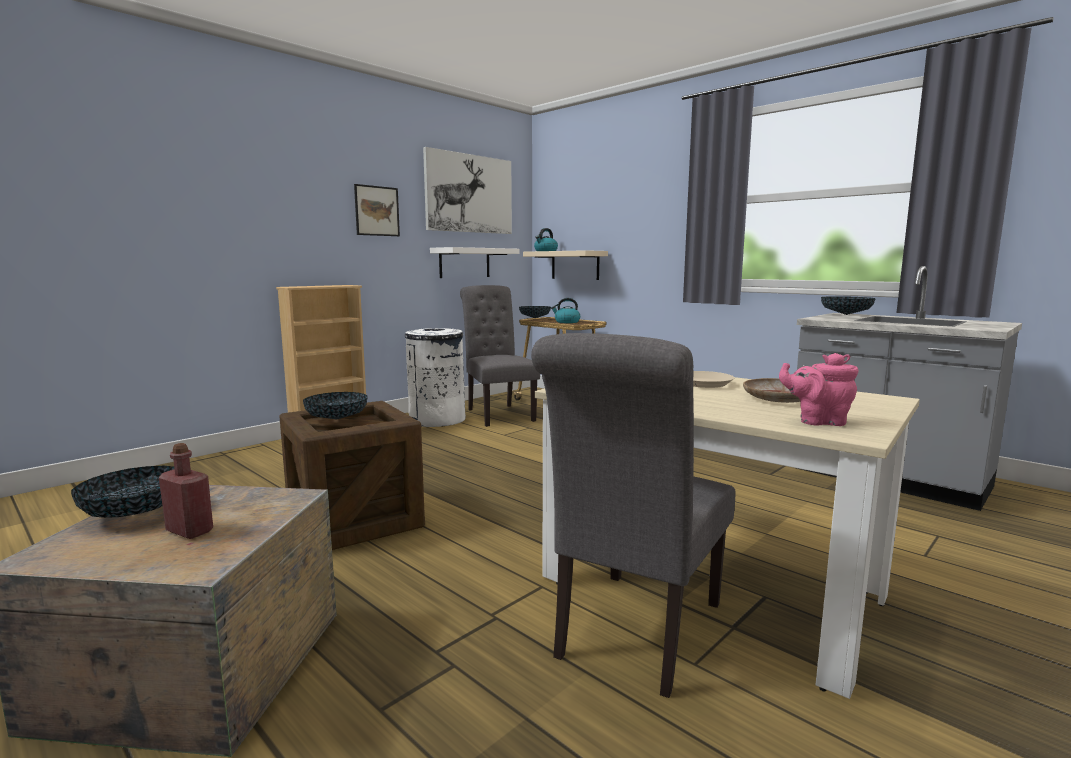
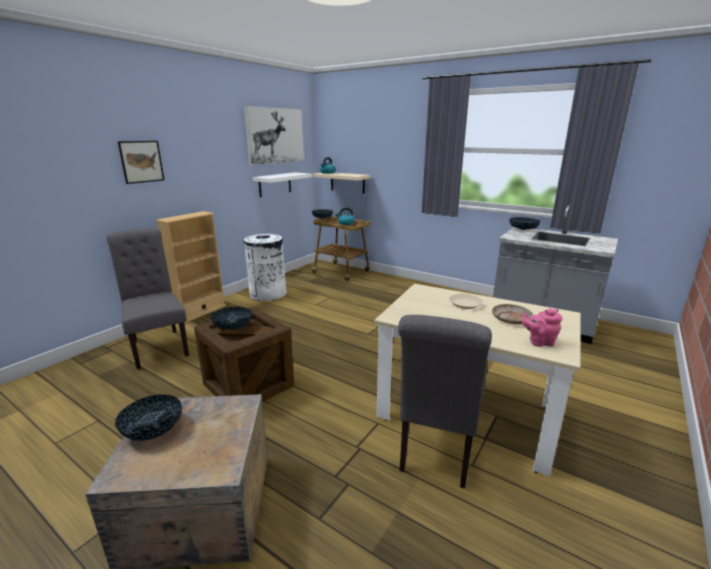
camera: 10 degrees left, 10 degrees up
red bottle [159,443,213,539] -> none
picture [354,184,400,236] -> picture moved to [118,141,164,184]
grey chair [460,285,540,427] -> grey chair moved to [107,228,189,369]

